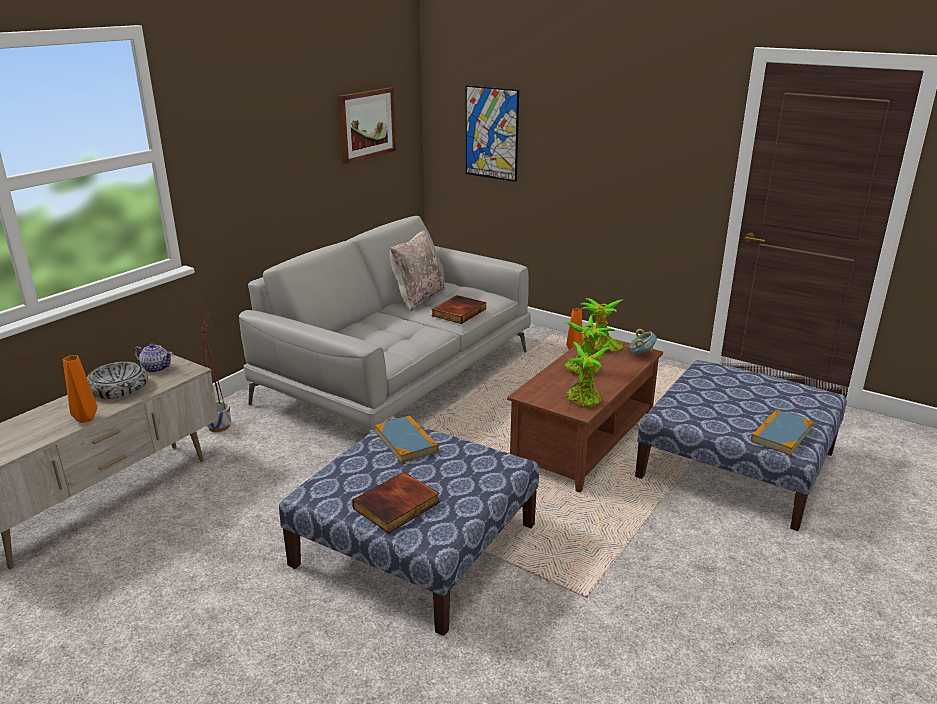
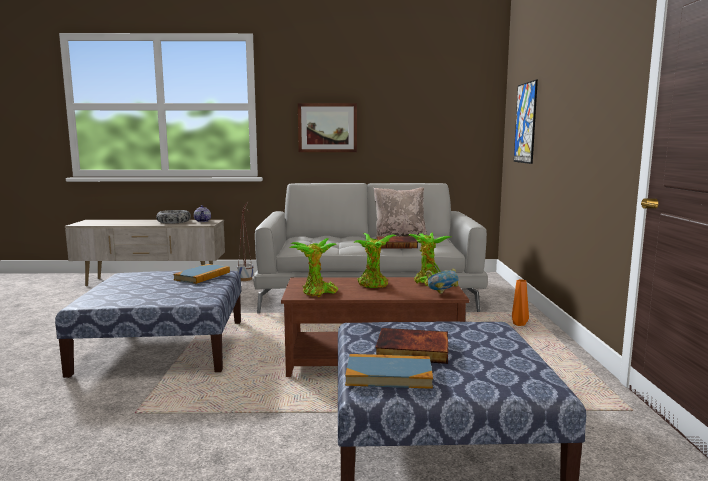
camera: 55 degrees right, 15 degrees down
orange vase [63,355,98,423] -> none
picture [338,87,396,164] -> picture moved to [298,103,357,152]
book [352,472,440,533] -> book moved to [375,328,448,364]

